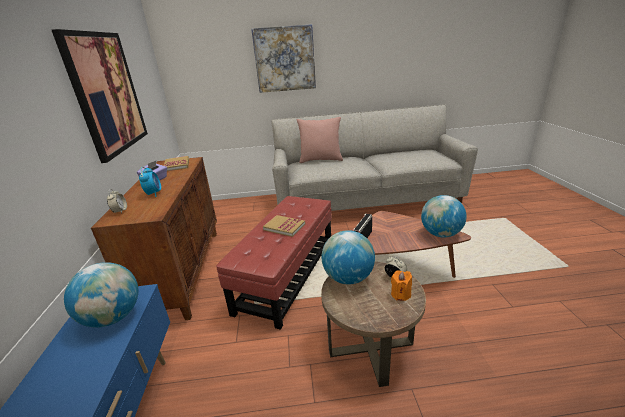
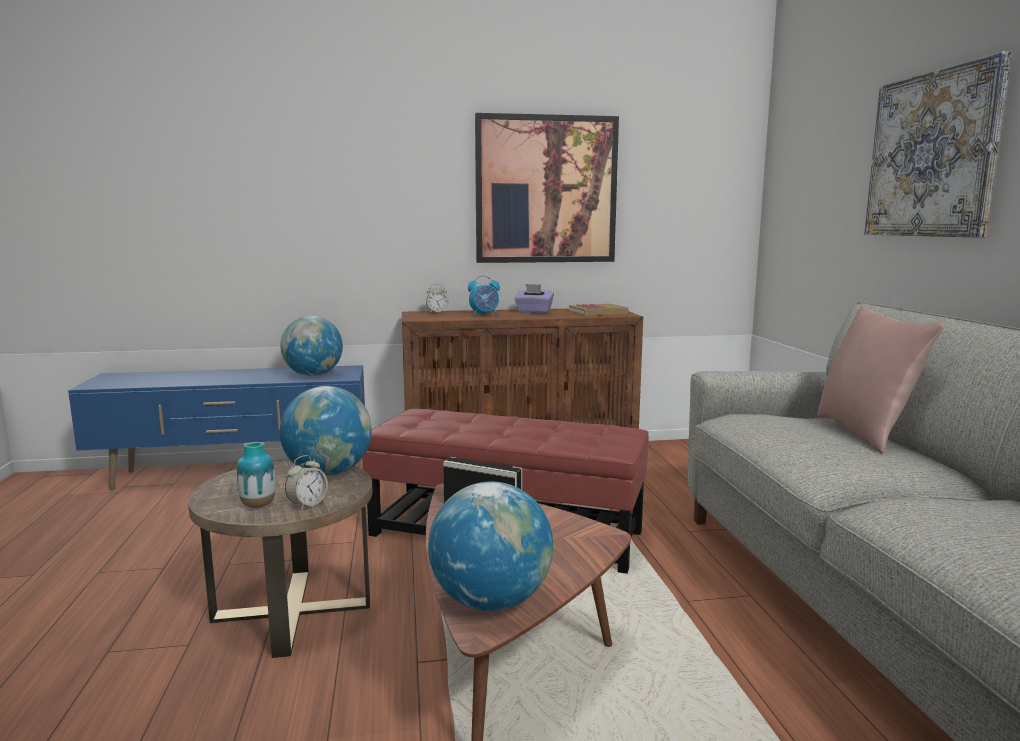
camera: 85 degrees right, 15 degrees down
book [263,215,305,237] -> none
orange candle [391,270,412,301] -> vase [237,442,275,508]

